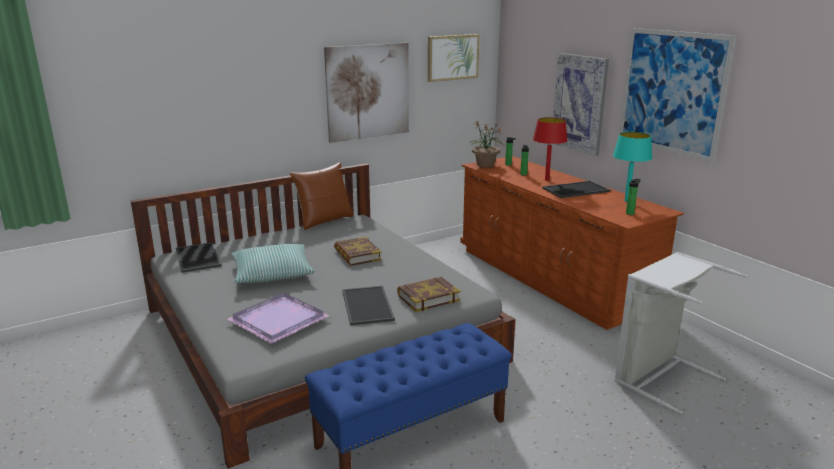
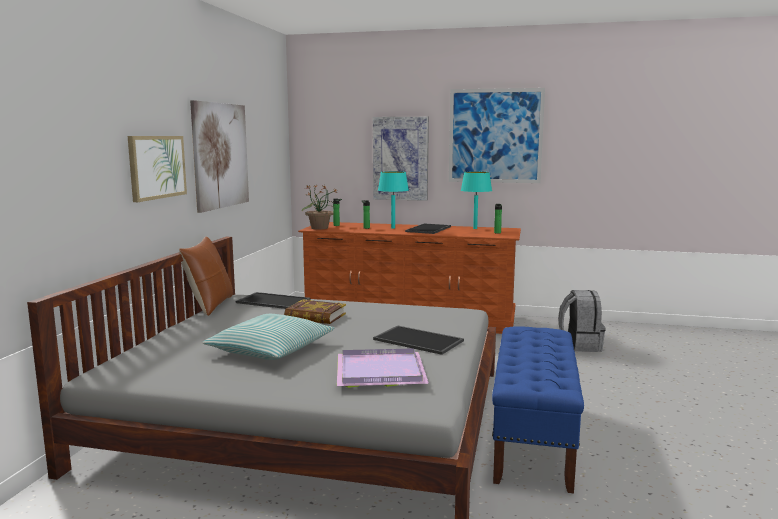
camera: 45 degrees left, 10 degrees down
tray [176,242,221,273] -> tray moved to [236,292,310,309]
book [397,277,461,312] -> none
picture [428,34,480,82] -> picture moved to [128,136,187,202]
red table lamp [533,117,568,181] -> turquoise table lamp [378,171,409,229]
grey laundry basket [614,252,747,414] -> grey backpack [558,290,605,352]

